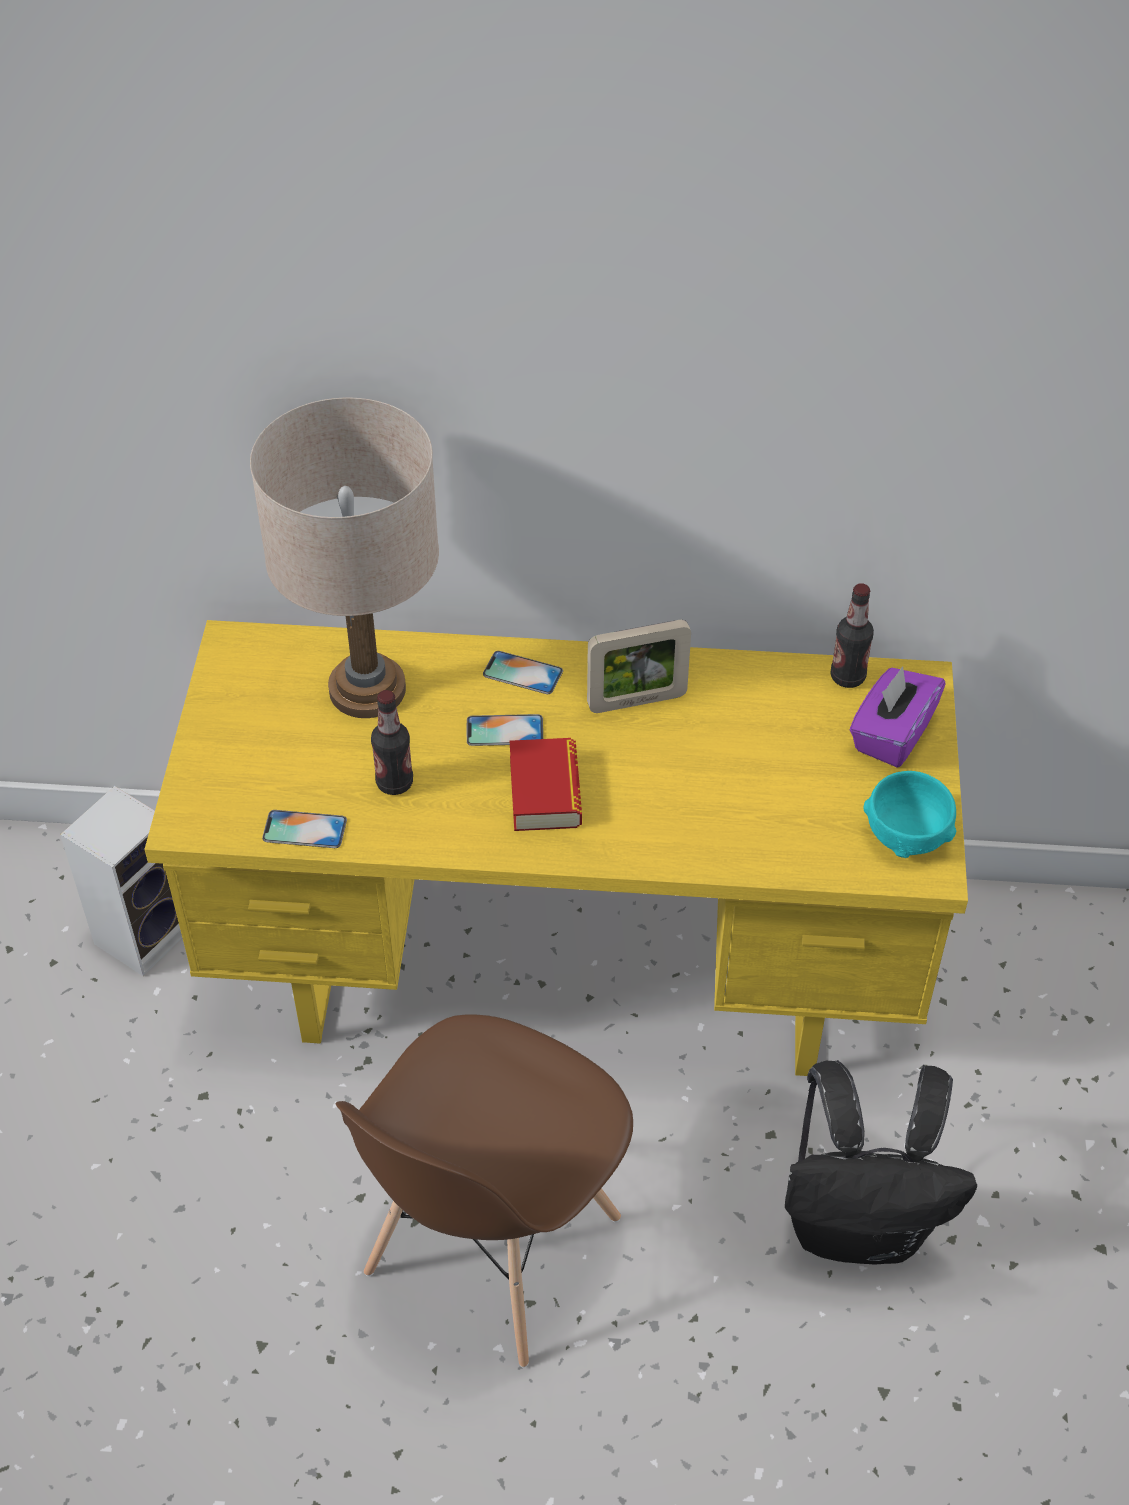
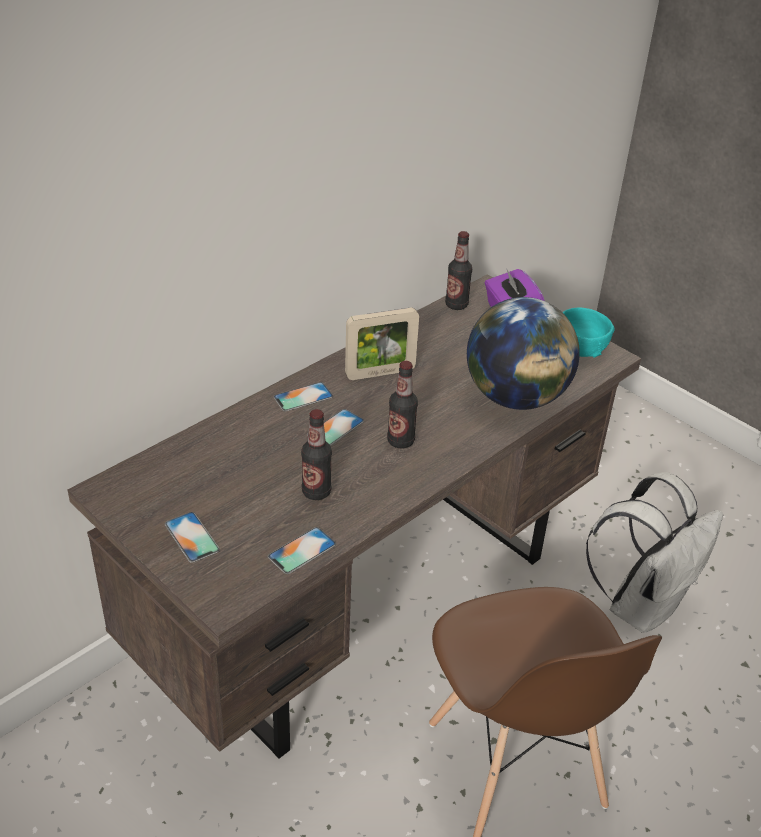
camera: 50 degrees left, 10 degrees down
speaker [60,786,182,976] -> none
yellow desk [144,620,968,1076] -> brown desk [68,274,641,759]
beige table lamp [250,398,439,718] -> none
book [510,738,582,831] -> bottle [387,361,418,449]
picture frame [587,620,691,713] -> picture frame turned 45 degrees clockwise [345,308,419,380]
black backpack [785,1060,977,1265] -> white backpack [586,472,723,633]
none -> phone [165,512,220,563]
none -> globe [467,297,580,410]

